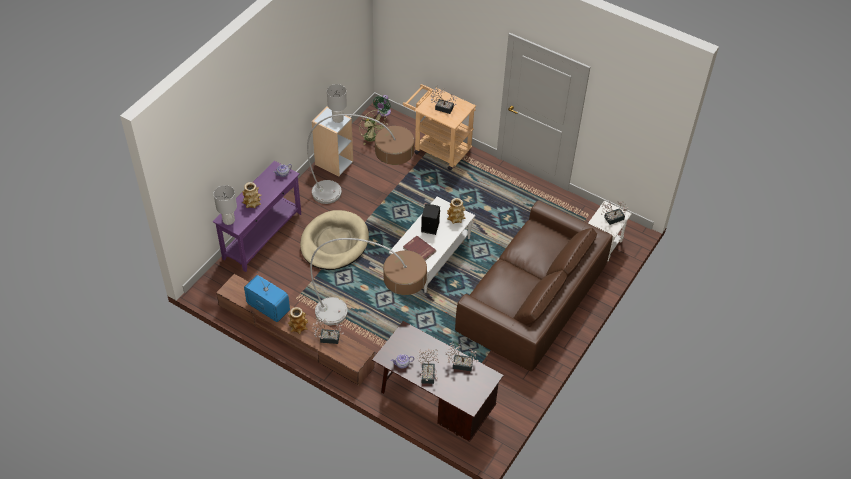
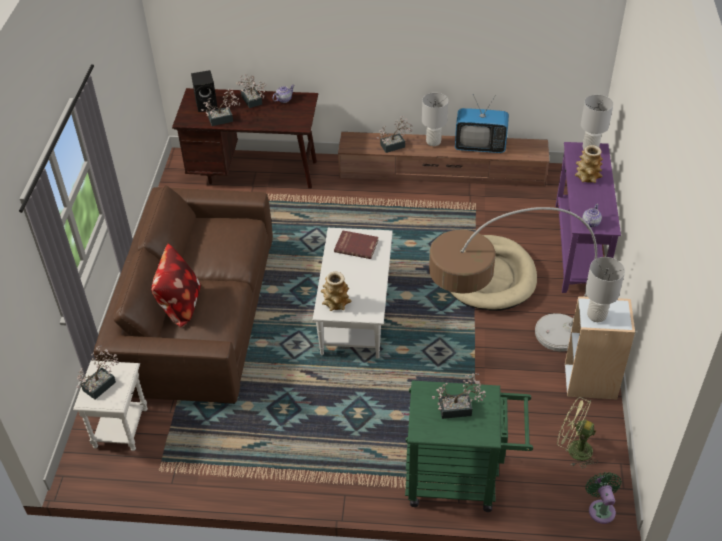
camera: 155 degrees right, 5 degrees down
vase [288,307,308,334] -> grey table lamp [422,93,448,146]
floor lamp [310,238,427,325] -> none
beige cart [403,84,476,170] -> green cart [405,381,533,512]
black speaker [421,204,440,235] -> black speaker moved to [191,70,218,112]
none -> pillow [151,244,201,327]

